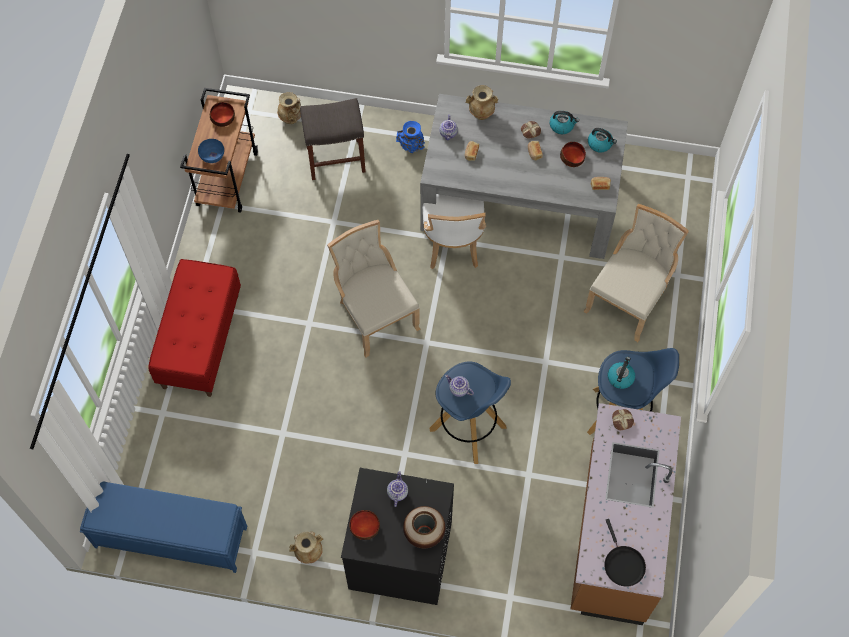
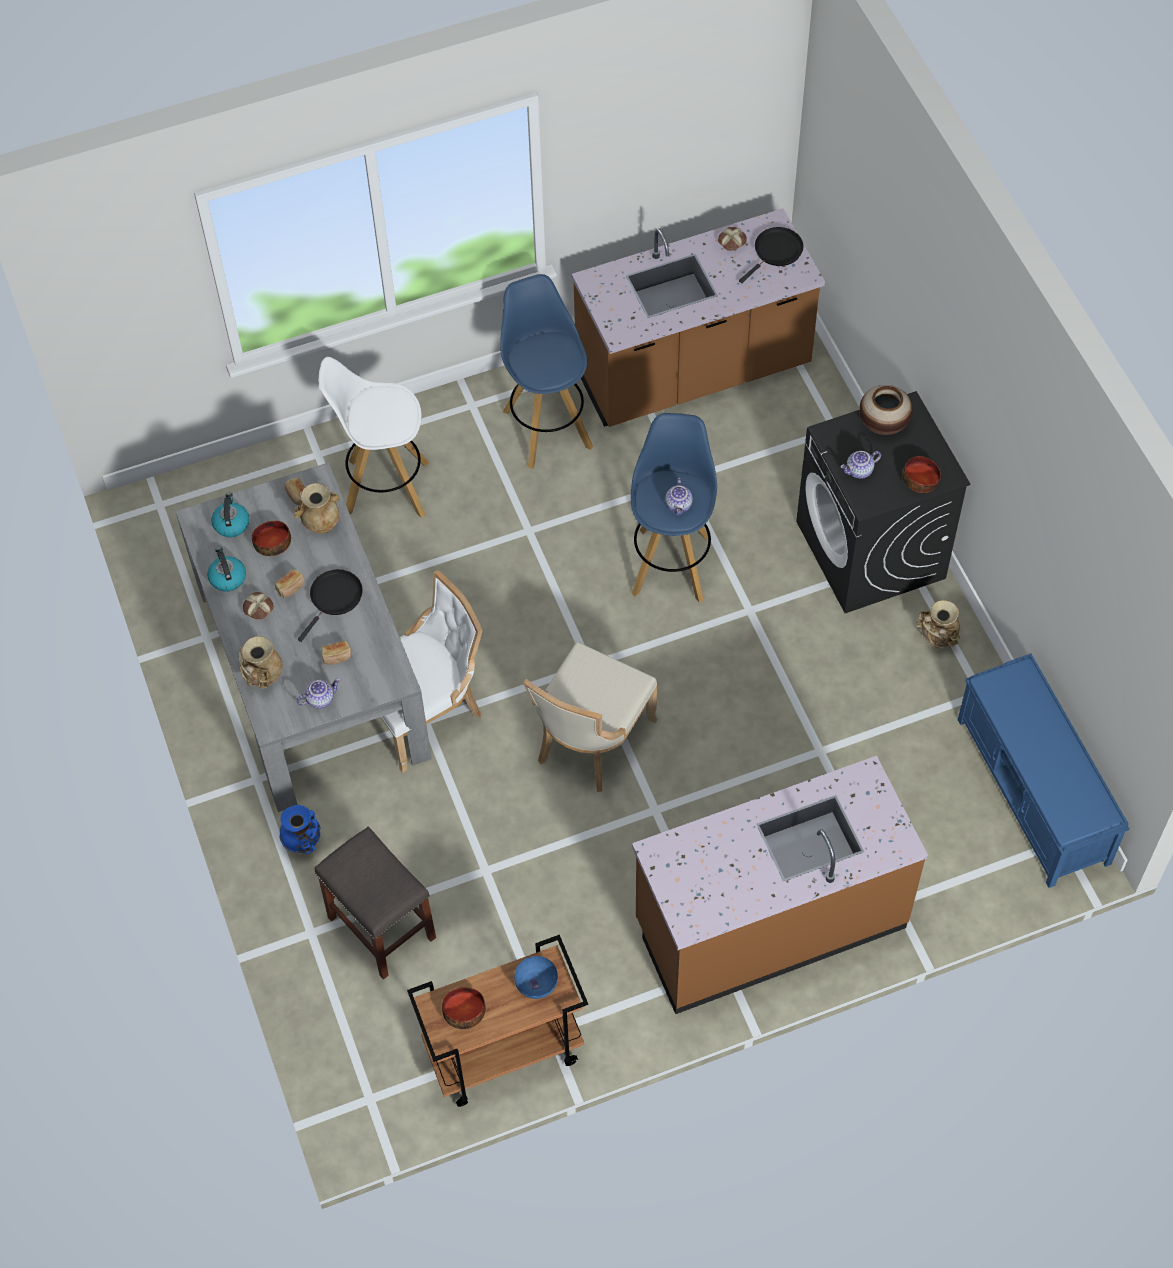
camera: 120 degrees left, 5 degrees down
red bench [148,259,241,397] -> brown counter [632,756,928,1014]
beige vase [277,92,301,124] -> beige vase moved to [294,483,340,534]
beige chair [583,204,689,342] -> white stool [318,357,430,518]
kettle [608,357,635,389] -> none
bread [612,409,634,430] -> bread moved to [718,227,747,251]
none -> black frying pan [298,569,363,642]

